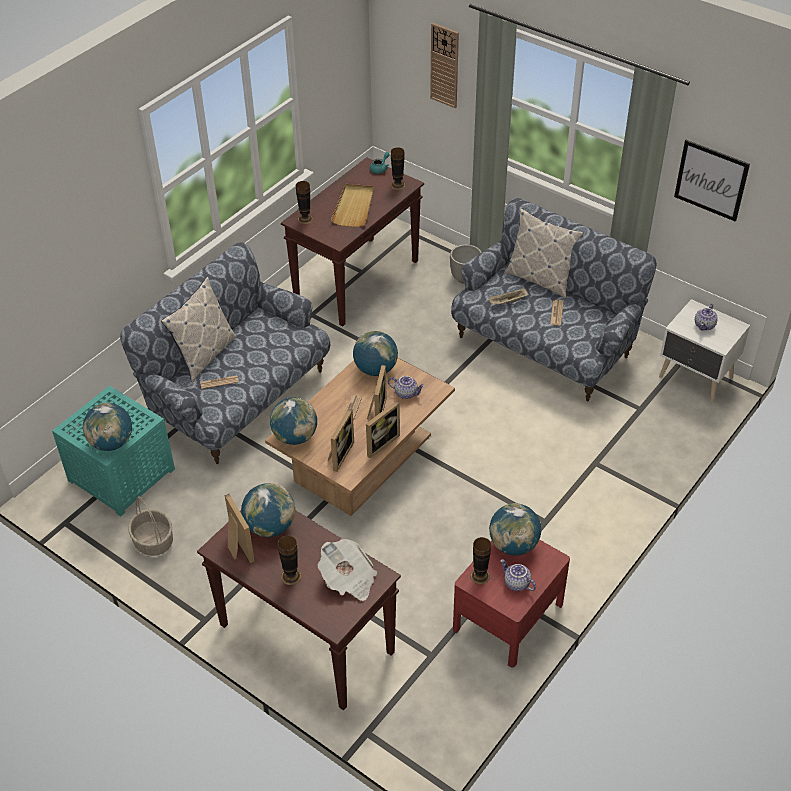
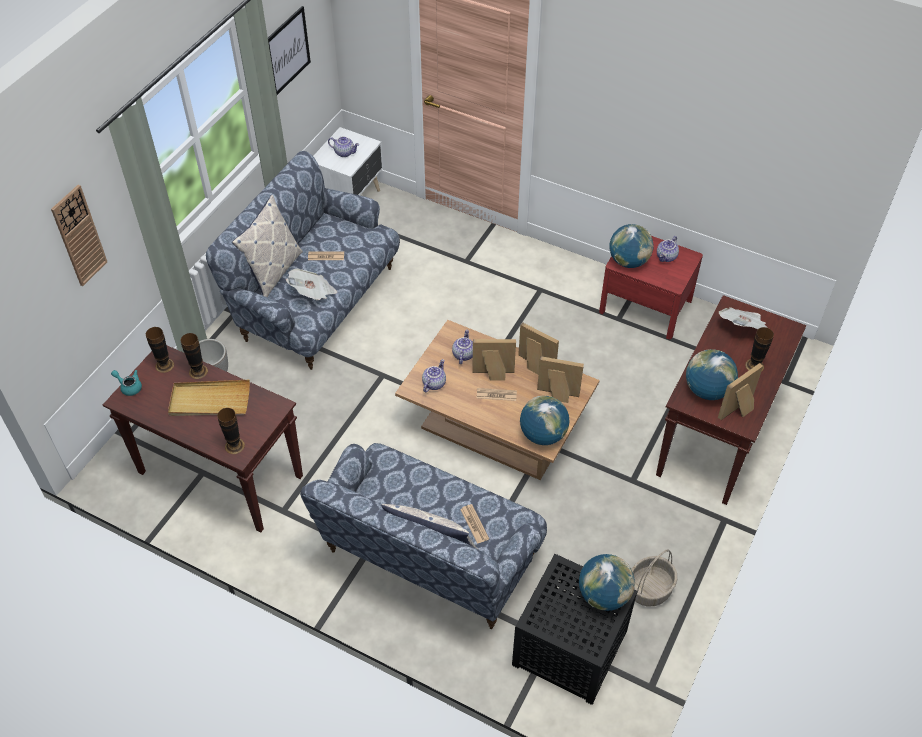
camera: 100 degrees left, 5 degrees up
turquoise side table [52,386,175,516] -> black side table [512,554,638,705]
globe [353,331,398,376] -> teapot [422,359,446,392]
vase [470,537,491,584] -> vase moved to [180,333,208,379]
beige tray [488,288,529,305] -> newspaper [286,269,337,300]

